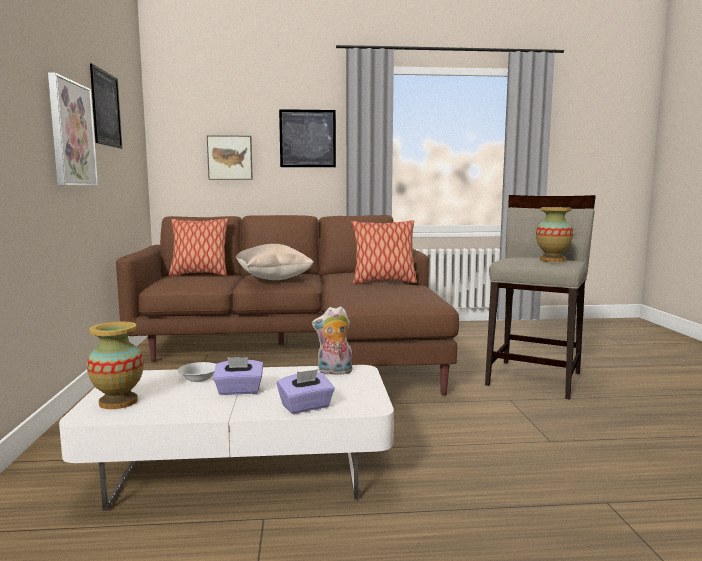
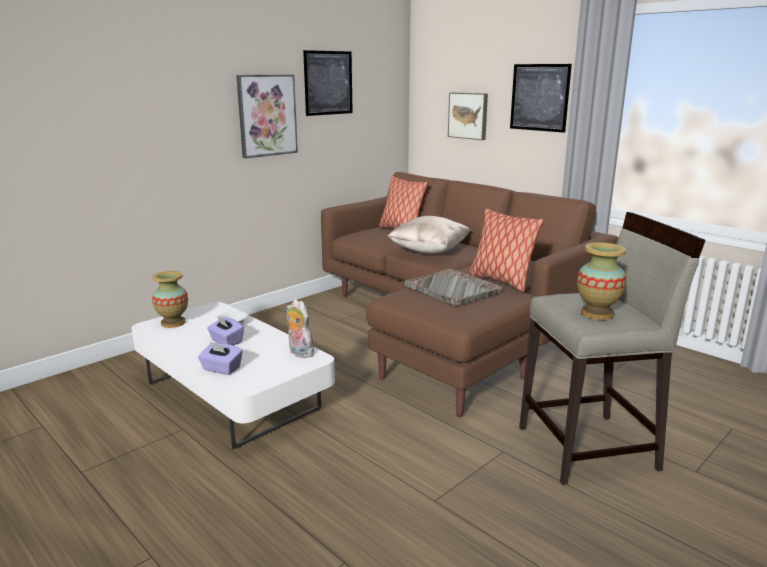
camera: 50 degrees right, 10 degrees up
none -> grey tray [405,269,503,306]

